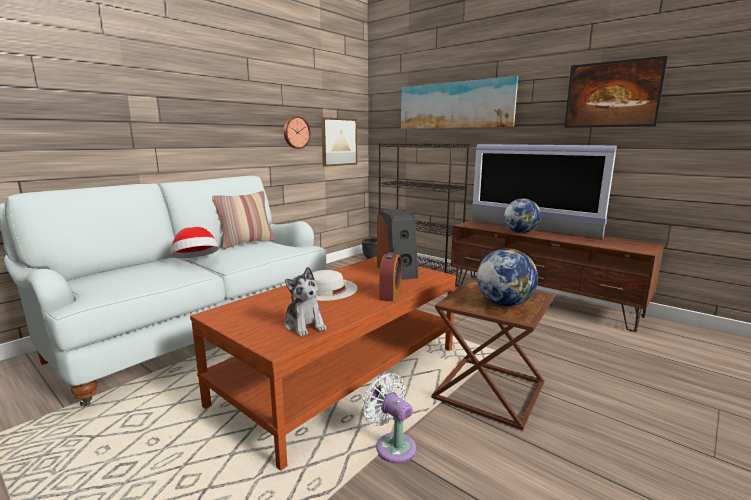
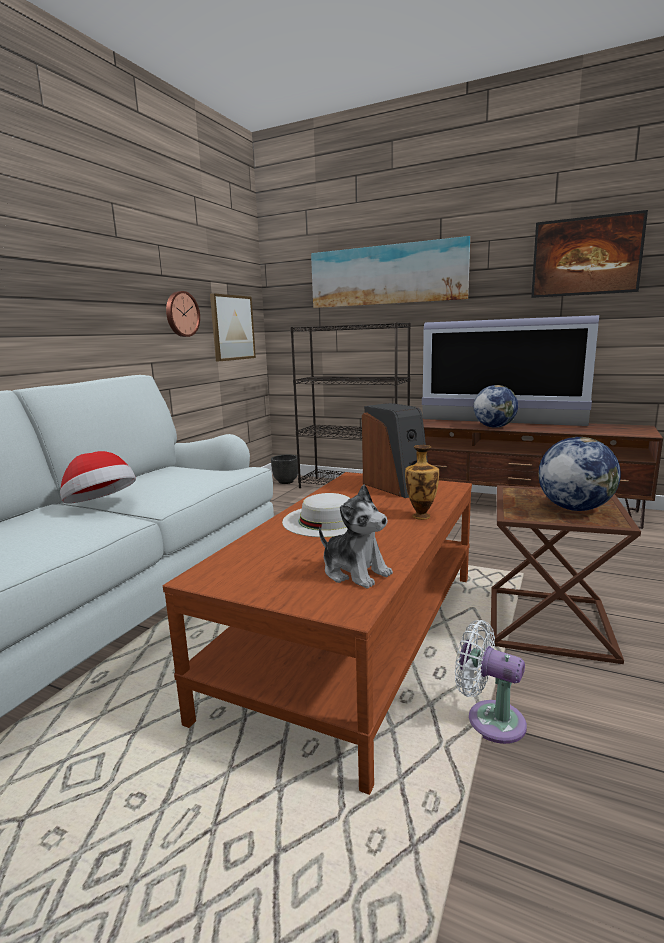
camera: 15 degrees left, 0 degrees up
pillow [212,191,275,249] -> none
alarm clock [379,252,402,302] -> vase [405,445,439,520]

